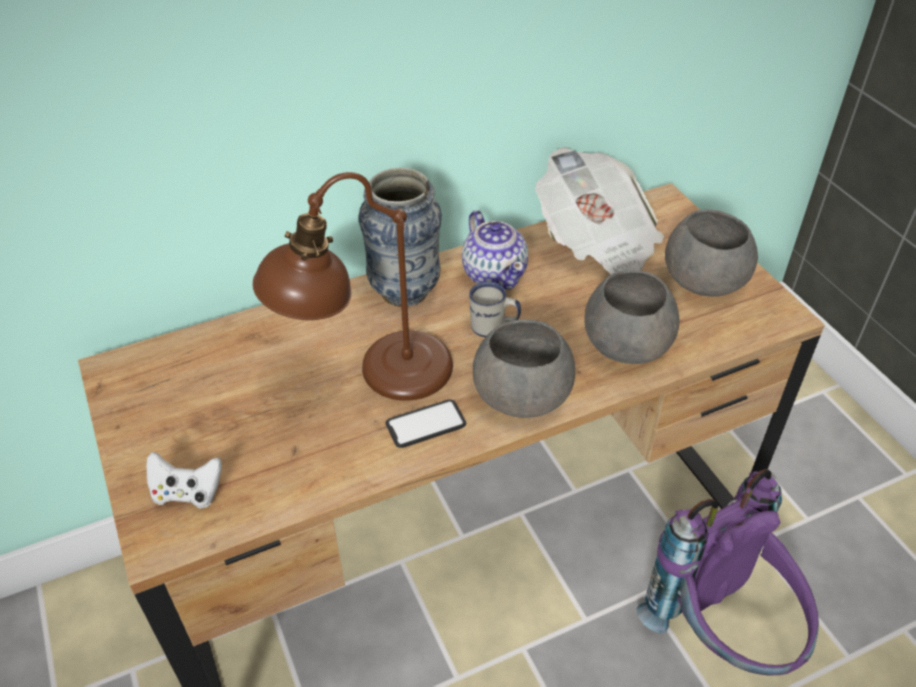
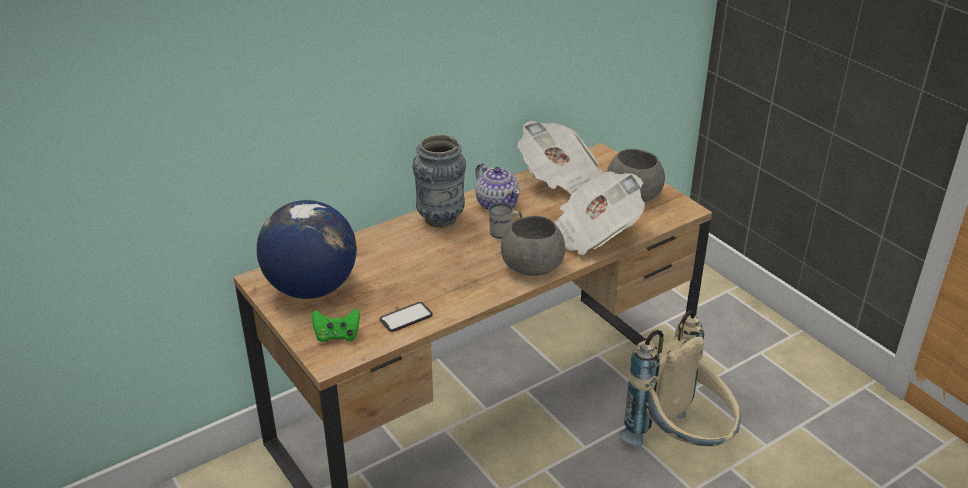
camera: 10 degrees left, 10 degrees down
white game controller [146,452,222,508] -> green game controller [312,309,360,342]
brown table lamp [253,172,453,401] -> none
phone [386,399,466,448] -> phone moved to [379,302,433,332]
grey bowl [584,270,679,364] -> newspaper [554,171,645,255]
purple backpack [636,469,819,676] -> beige backpack [619,310,741,446]
none -> globe [257,200,357,299]

